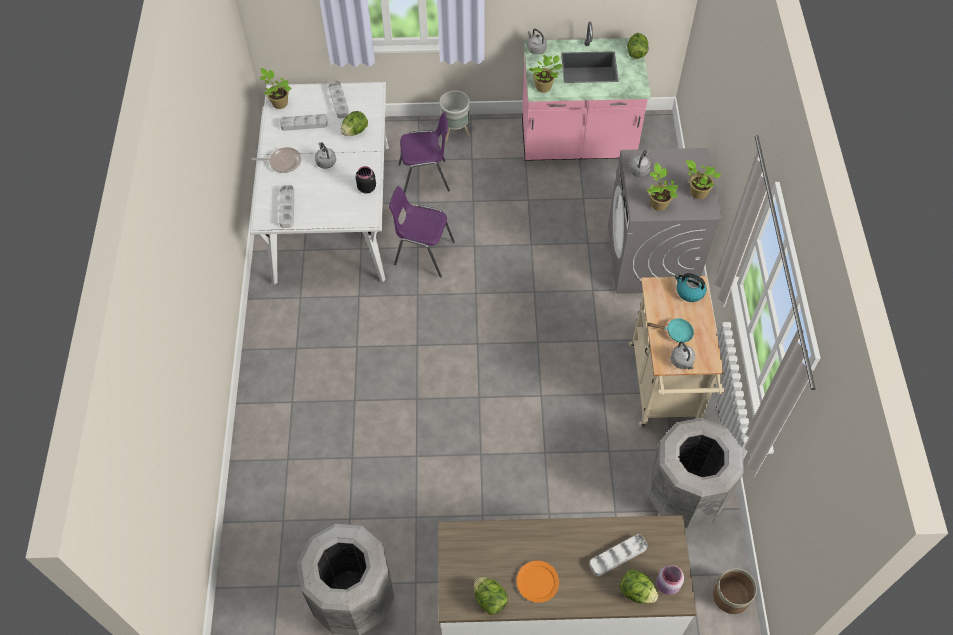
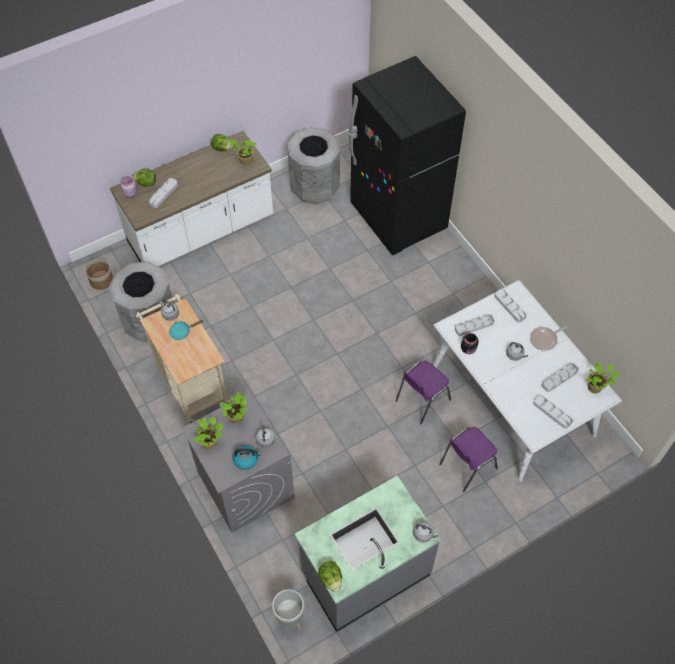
camera: 150 degrees right, 0 degrees up
lettuce [340,111,368,136] -> none
purple chair [389,186,455,278] -> purple chair turned 150 degrees clockwise [396,361,451,424]
grey planter [439,91,470,141] -> grey planter moved to [272,589,304,629]
orange plate [517,561,559,603] -> none
pink counter [522,22,651,161] -> grey counter [294,476,441,632]
potted plant [528,55,563,93] -> potted plant moved to [229,140,256,165]
kettle [675,273,707,302] -> kettle moved to [233,445,261,470]
none -> black fridge [349,56,466,255]
none -> grey tray [455,314,494,336]

